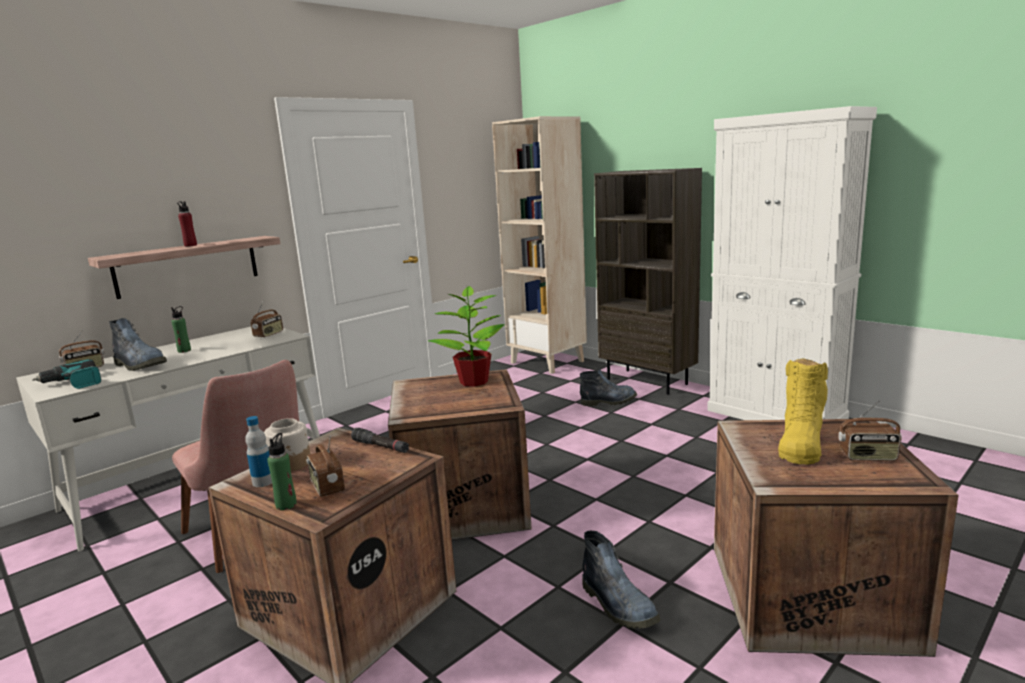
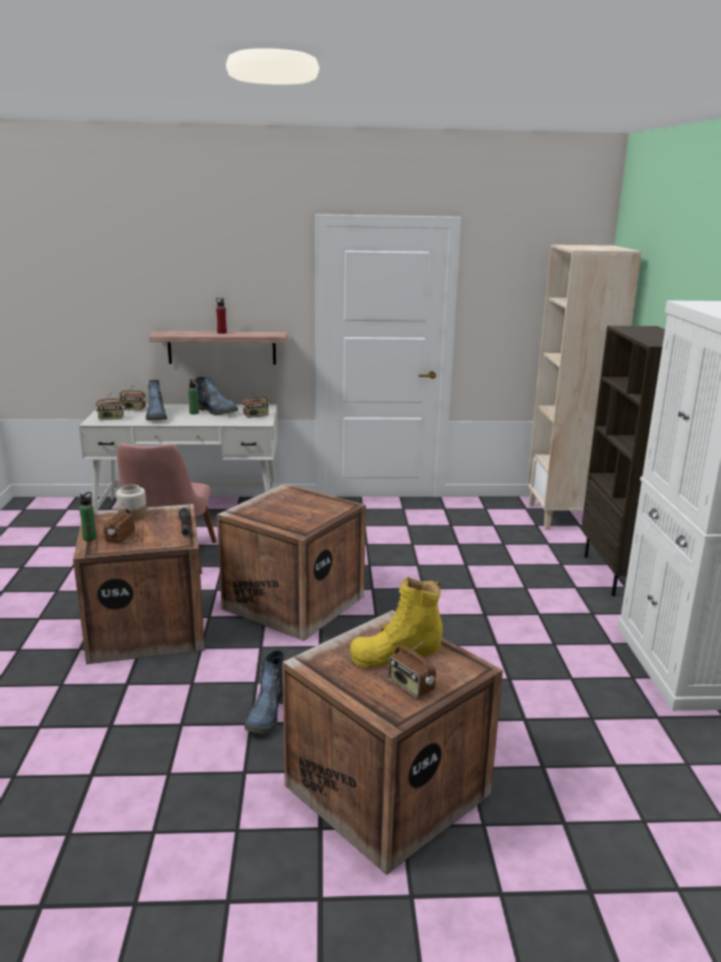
camera: 40 degrees right, 5 degrees up
power drill [32,359,101,389] -> radio [96,390,125,420]
bottle [245,416,272,487] -> none
potted plant [428,286,505,387] -> none
boot [580,369,637,406] -> boot moved to [196,377,238,415]

